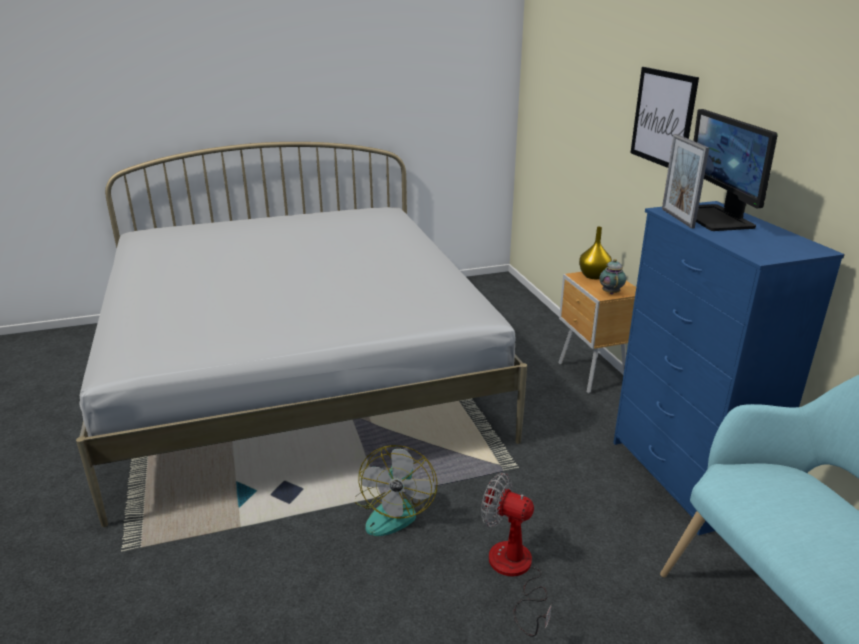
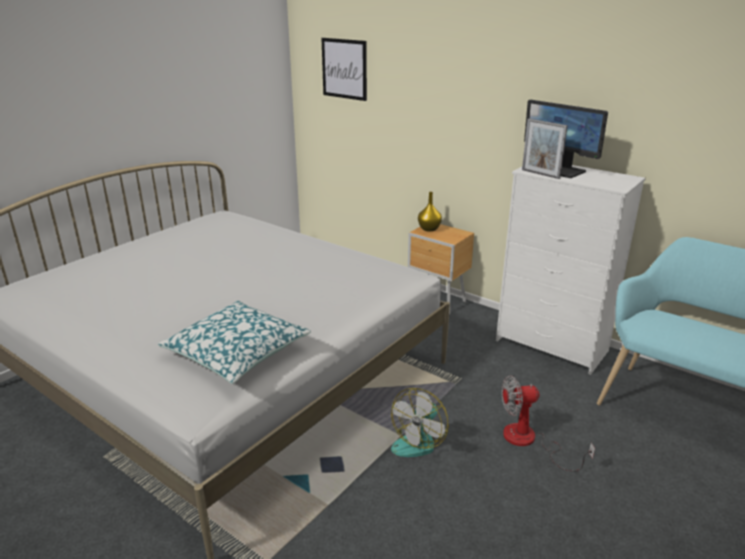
camera: 35 degrees left, 0 degrees up
fan [355,445,437,536] -> fan turned 60 degrees clockwise [391,388,449,457]
teapot [599,259,626,294] -> none
blue dresser [613,201,845,535] -> white dresser [496,165,646,375]
picture [630,67,699,168] -> picture moved to [321,38,367,101]
none -> pillow [157,301,311,384]

